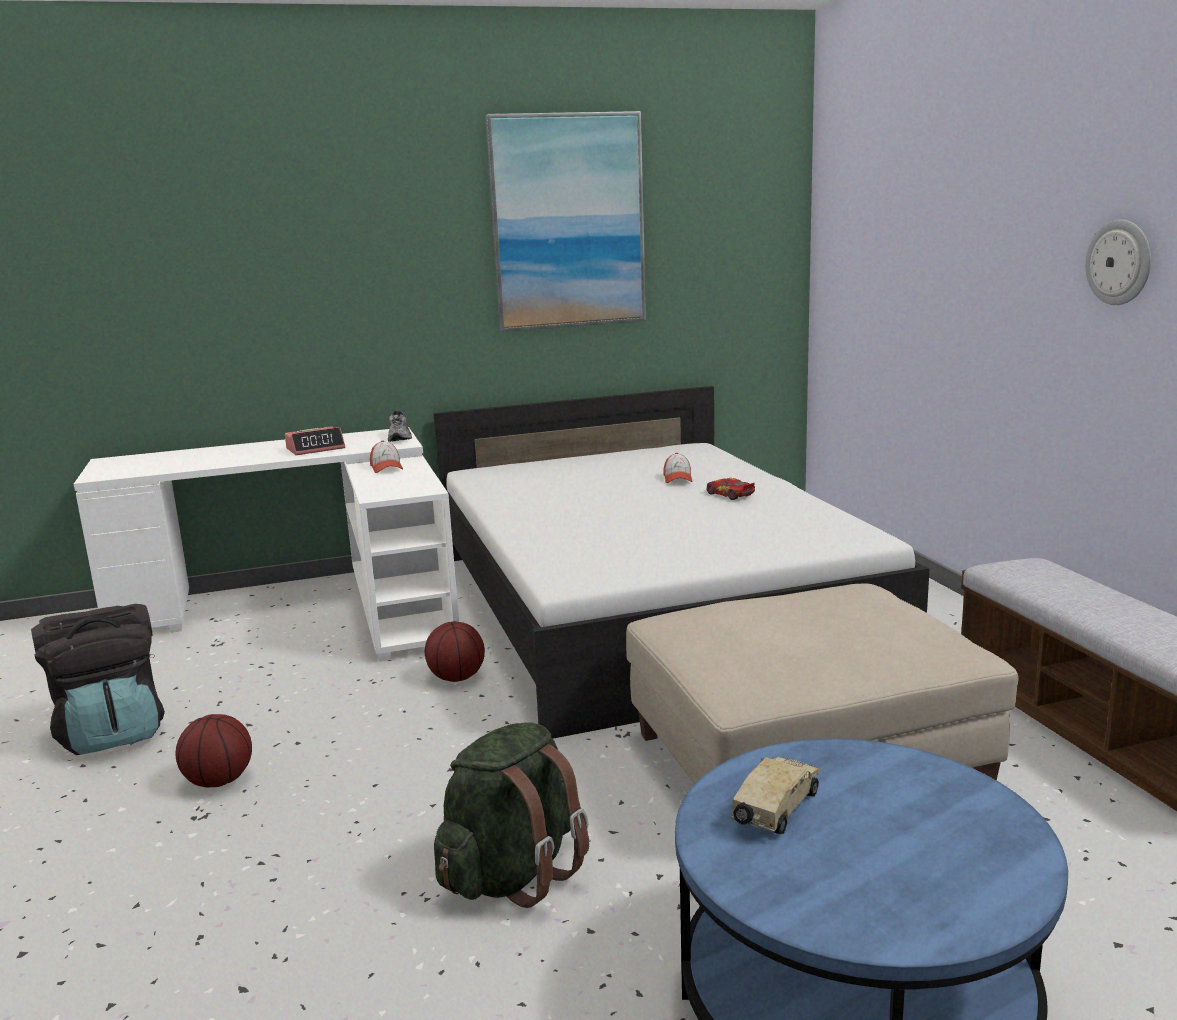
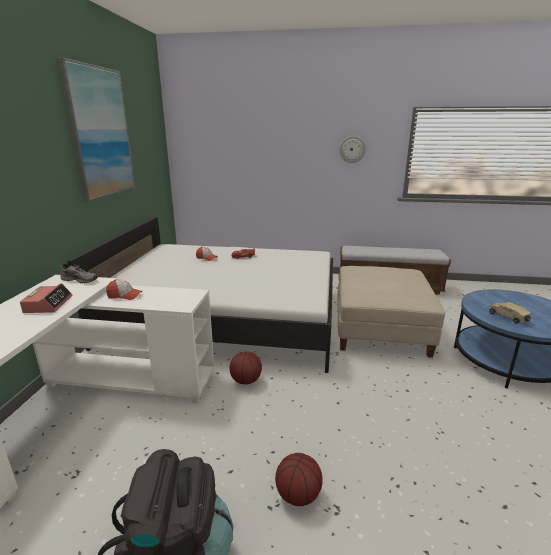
camera: 65 degrees left, 5 degrees up
green backpack [434,722,589,908] -> none

